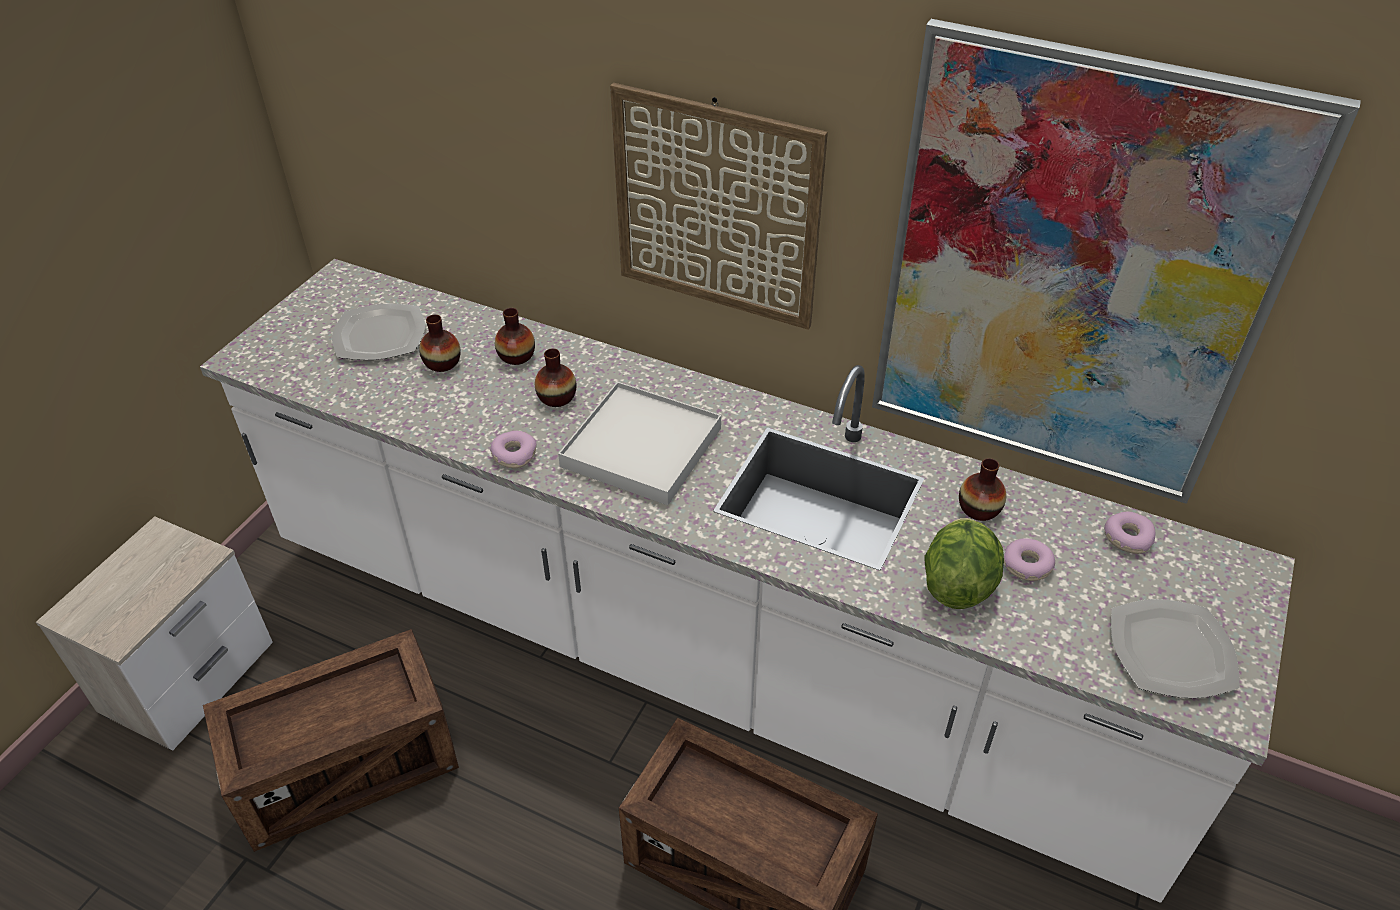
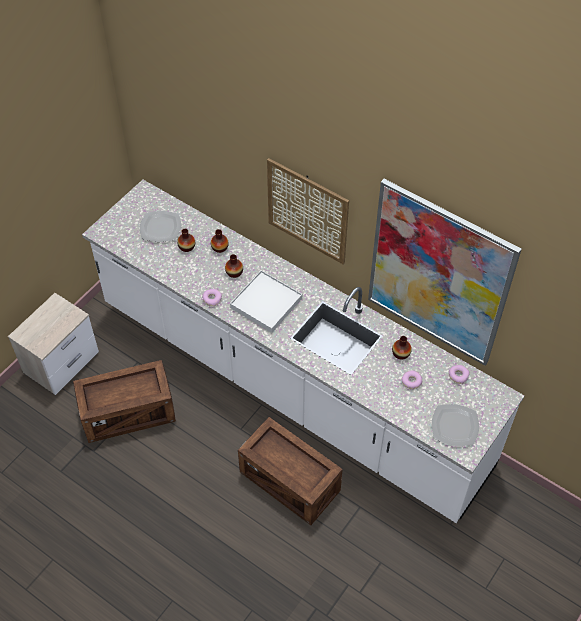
camera: 10 degrees right, 10 degrees up
lettuce [924,518,1004,609] -> none

